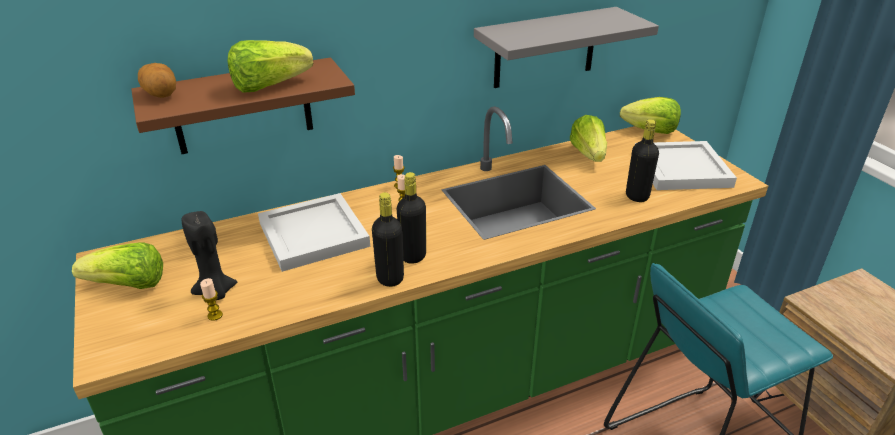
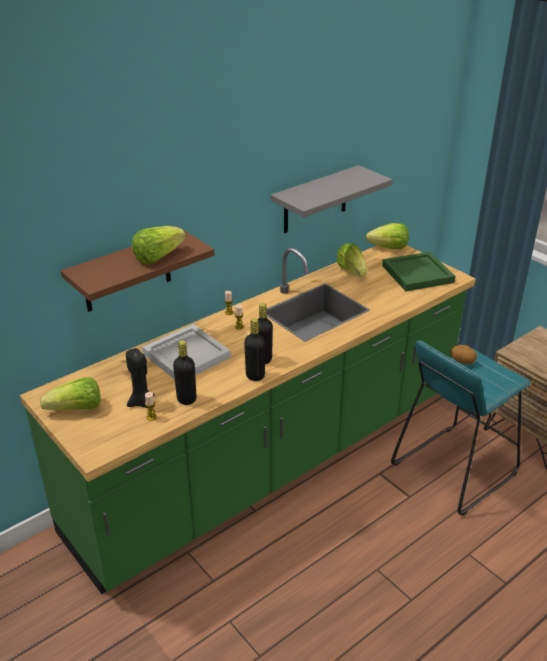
camera: 15 degrees left, 0 degrees up
potato [138,63,176,98] -> potato moved to [450,345,477,364]
black bottle [626,119,659,202] -> black bottle moved to [173,340,197,405]
white tray [635,141,737,190] -> green tray [382,252,456,291]

